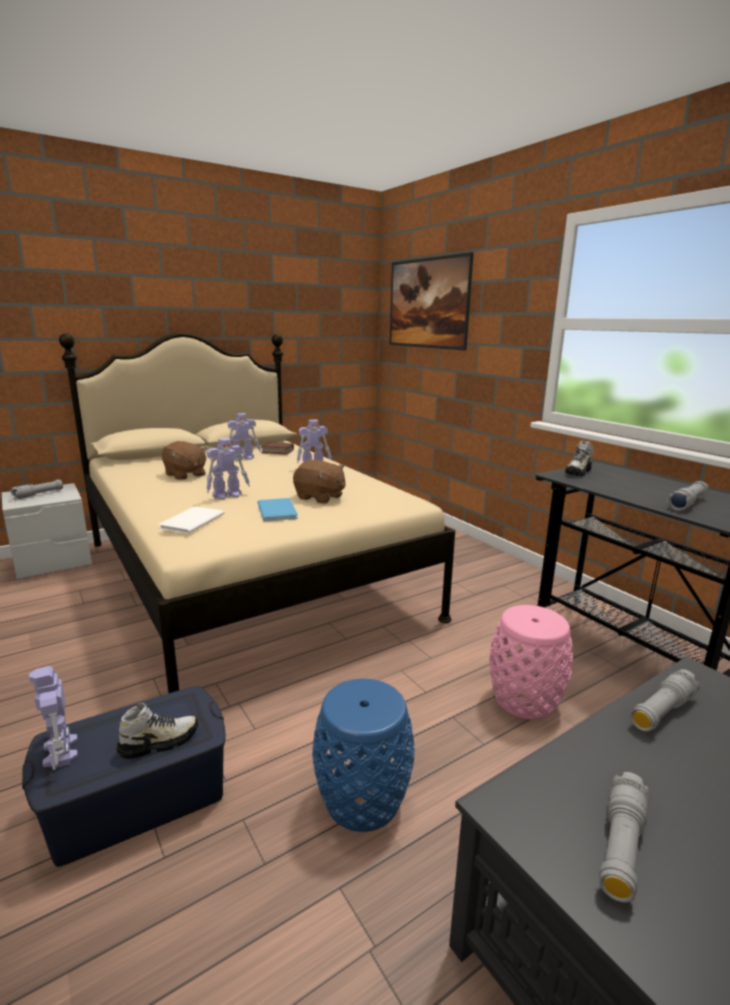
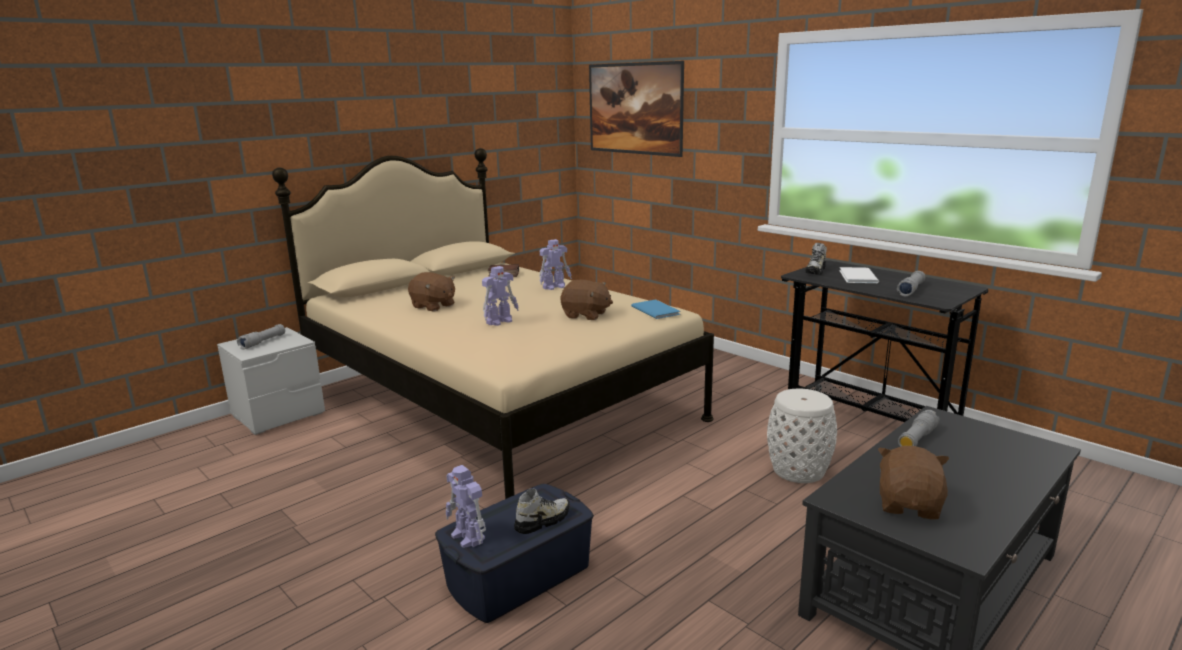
camera: 10 degrees left, 0 degrees up
white book [158,506,224,534] -> white book moved to [839,267,879,283]
toy robot [228,413,261,461] -> none
blue book [258,498,298,522] -> blue book moved to [631,300,680,319]
blue stool [313,679,414,832] -> none
pink stool [490,605,573,720] -> white stool [767,389,837,483]
grey flashlight [599,772,649,903] -> brown plush toy [878,446,949,520]

